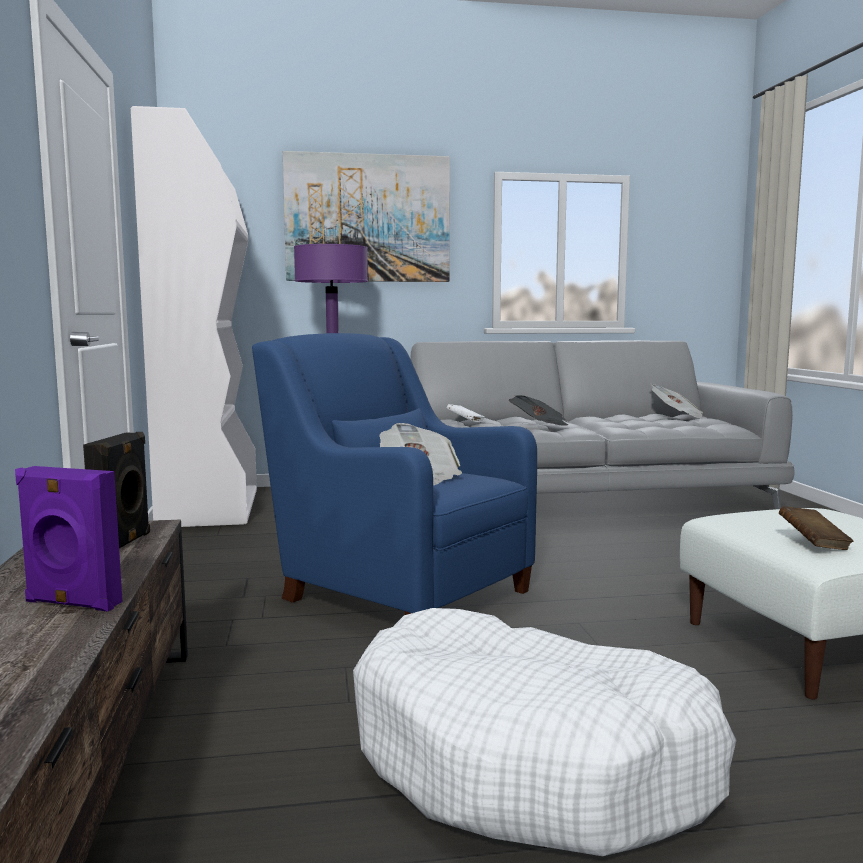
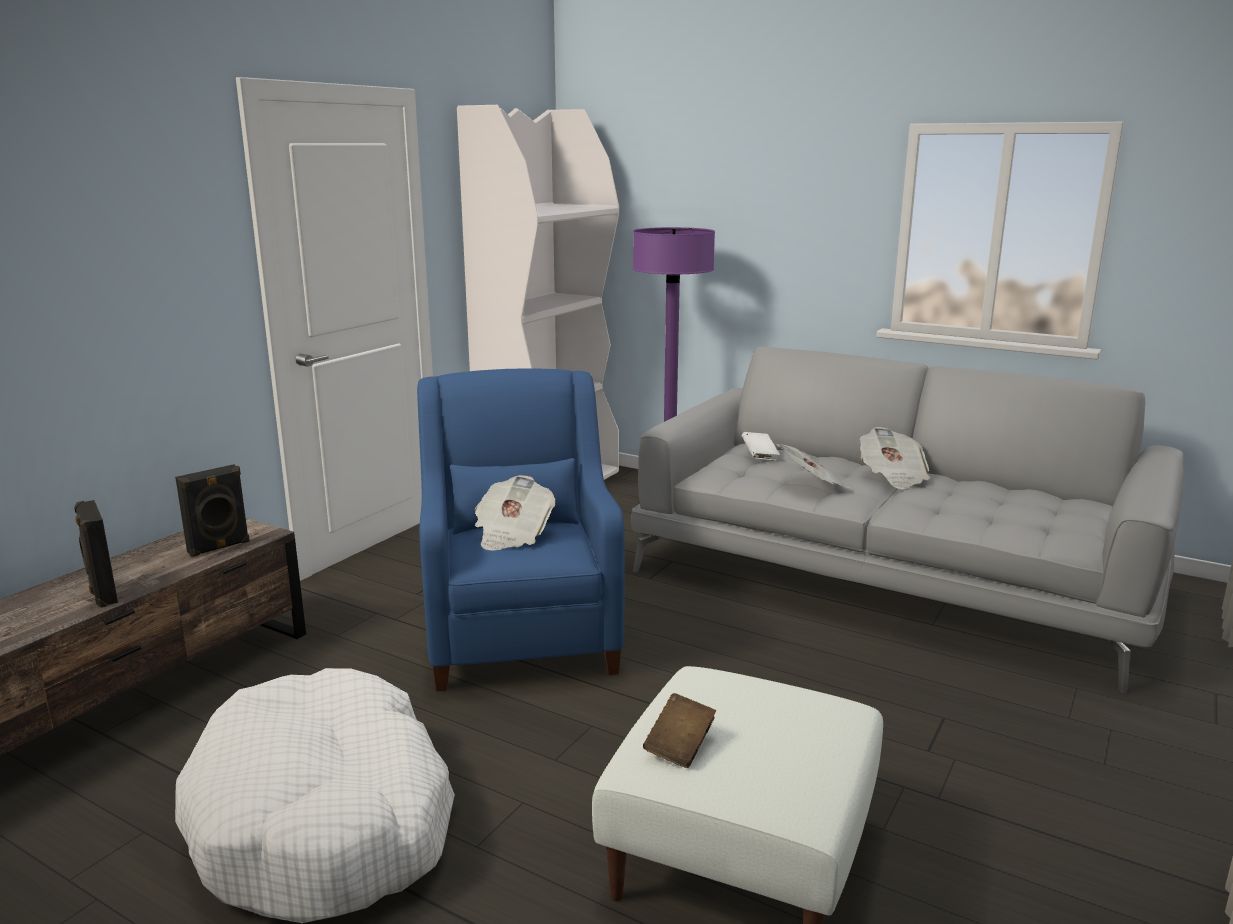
camera: 40 degrees right, 10 degrees up
purple speaker [15,466,122,612] -> black speaker [74,500,118,608]
picture [283,151,450,282] -> none
newspaper [651,384,703,419] -> newspaper moved to [860,427,930,489]

